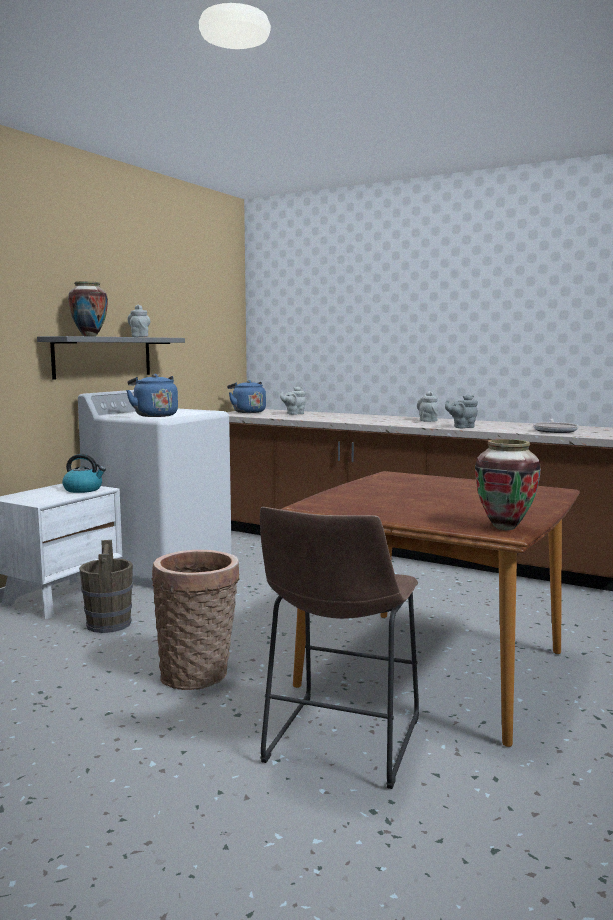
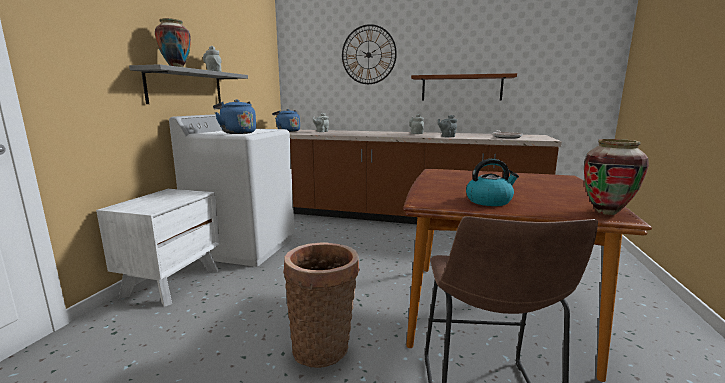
camera: 15 degrees left, 5 degrees up
kettle [62,454,106,493] -> kettle moved to [466,159,519,206]
brown bucket [79,540,133,633] -> none
none -> wall clock [342,24,397,84]
none -> brown shelf [411,73,517,100]

